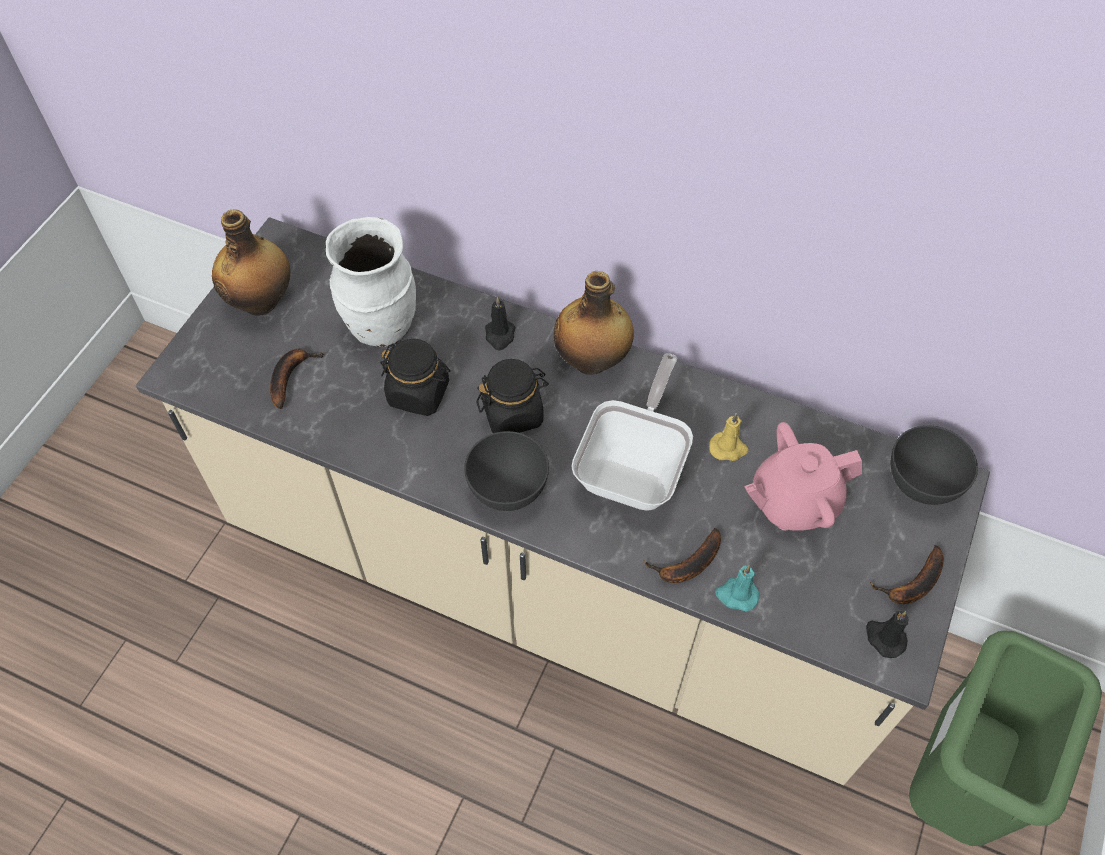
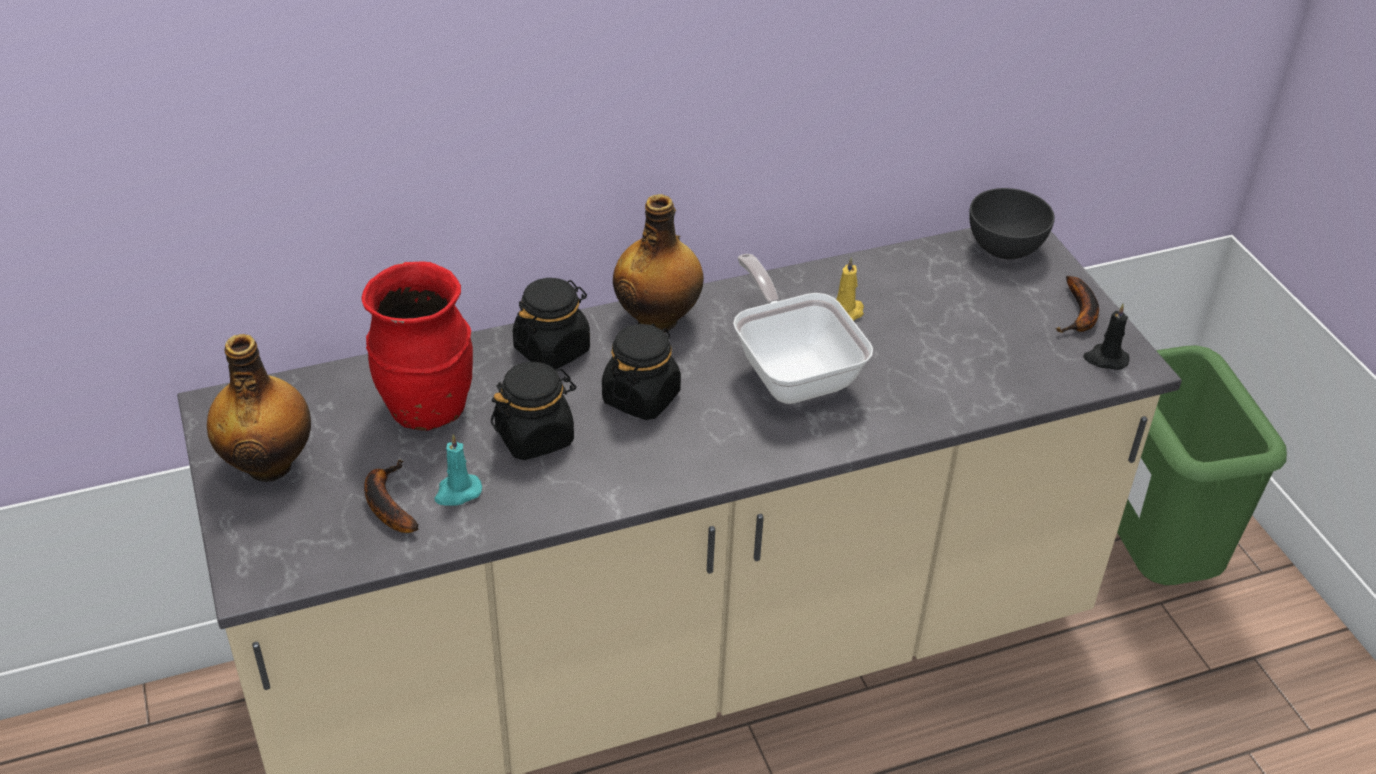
camera: 45 degrees left, 15 degrees down
white vase [326,217,416,347] -> red vase [362,261,473,431]
grey bowl [464,431,549,511] -> none
black candle [485,296,516,350] -> black jar [513,278,590,370]
banana [644,528,721,583] -> none
turquoise candle [715,565,759,612] -> turquoise candle moved to [434,434,482,506]
pink teapot [745,422,862,531] -> none

